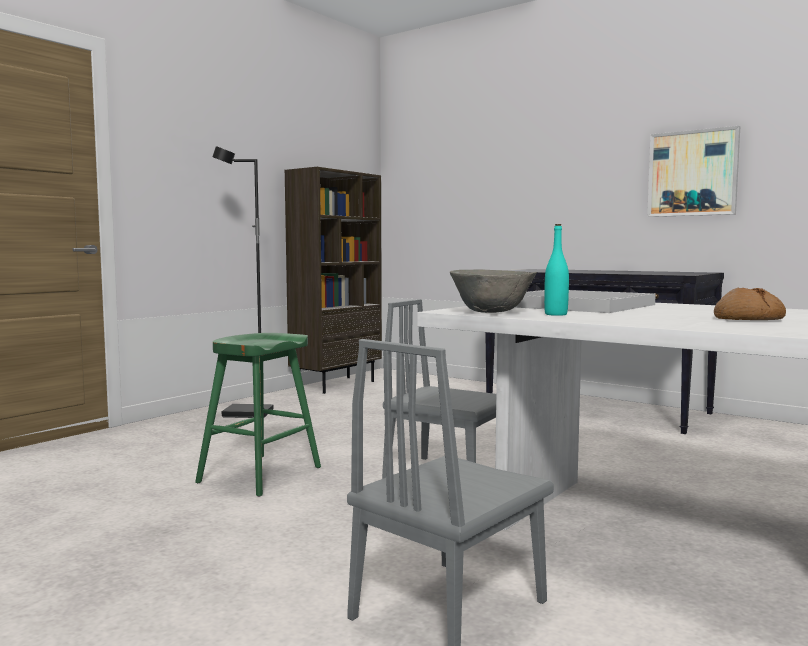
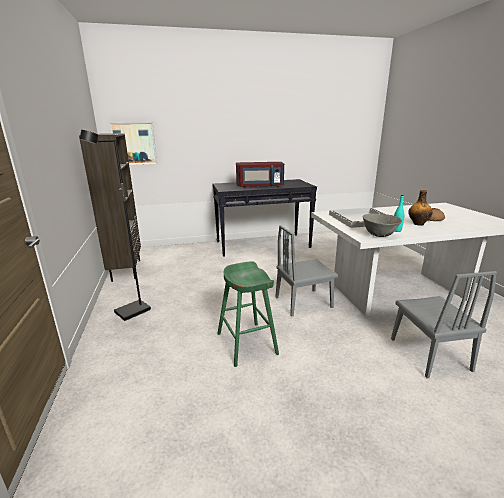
camera: 50 degrees left, 15 degrees up
picture [647,126,740,217] -> picture moved to [109,122,157,165]
none -> red microwave [236,162,284,188]
none -> bottle [408,190,432,226]

